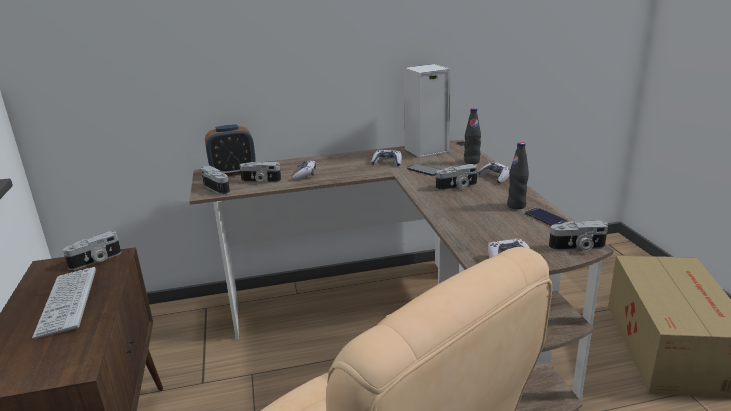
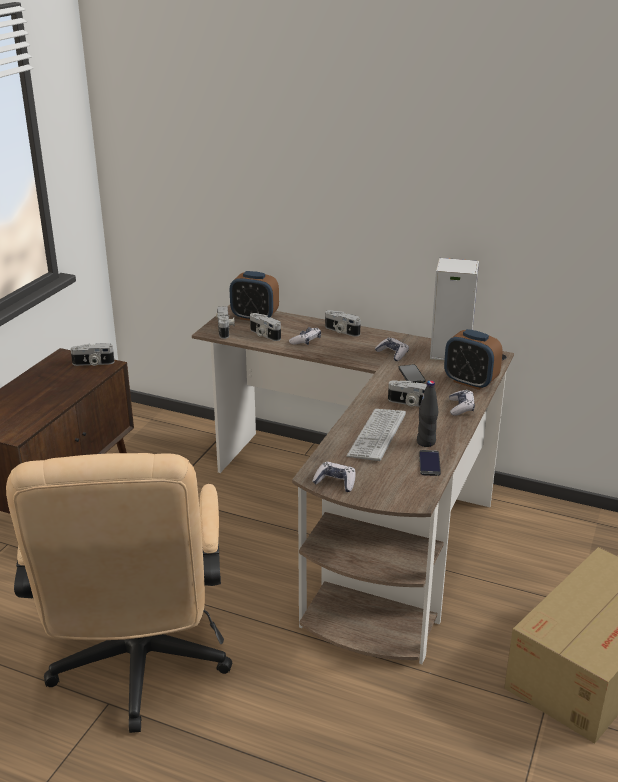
camera: 35 degrees right, 5 degrees up
keyboard [32,267,96,339] -> keyboard moved to [347,409,406,461]
black bottle [464,108,481,164] -> alarm clock [444,329,503,390]
camera [549,221,608,251] -> camera moved to [325,310,361,337]

